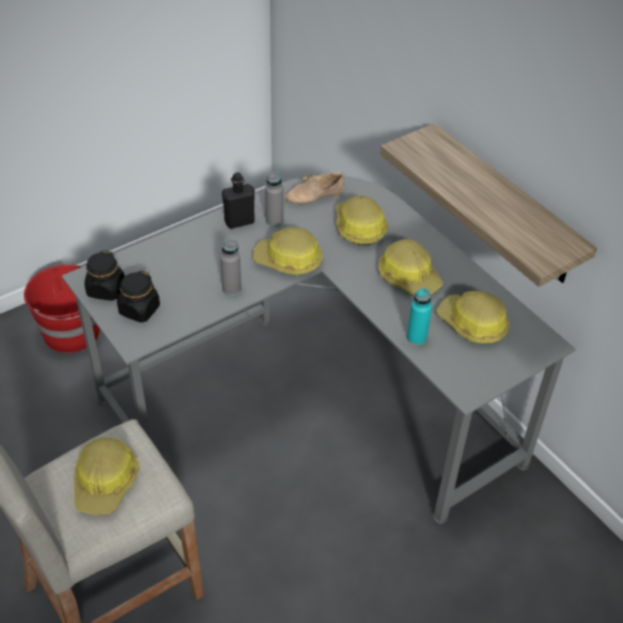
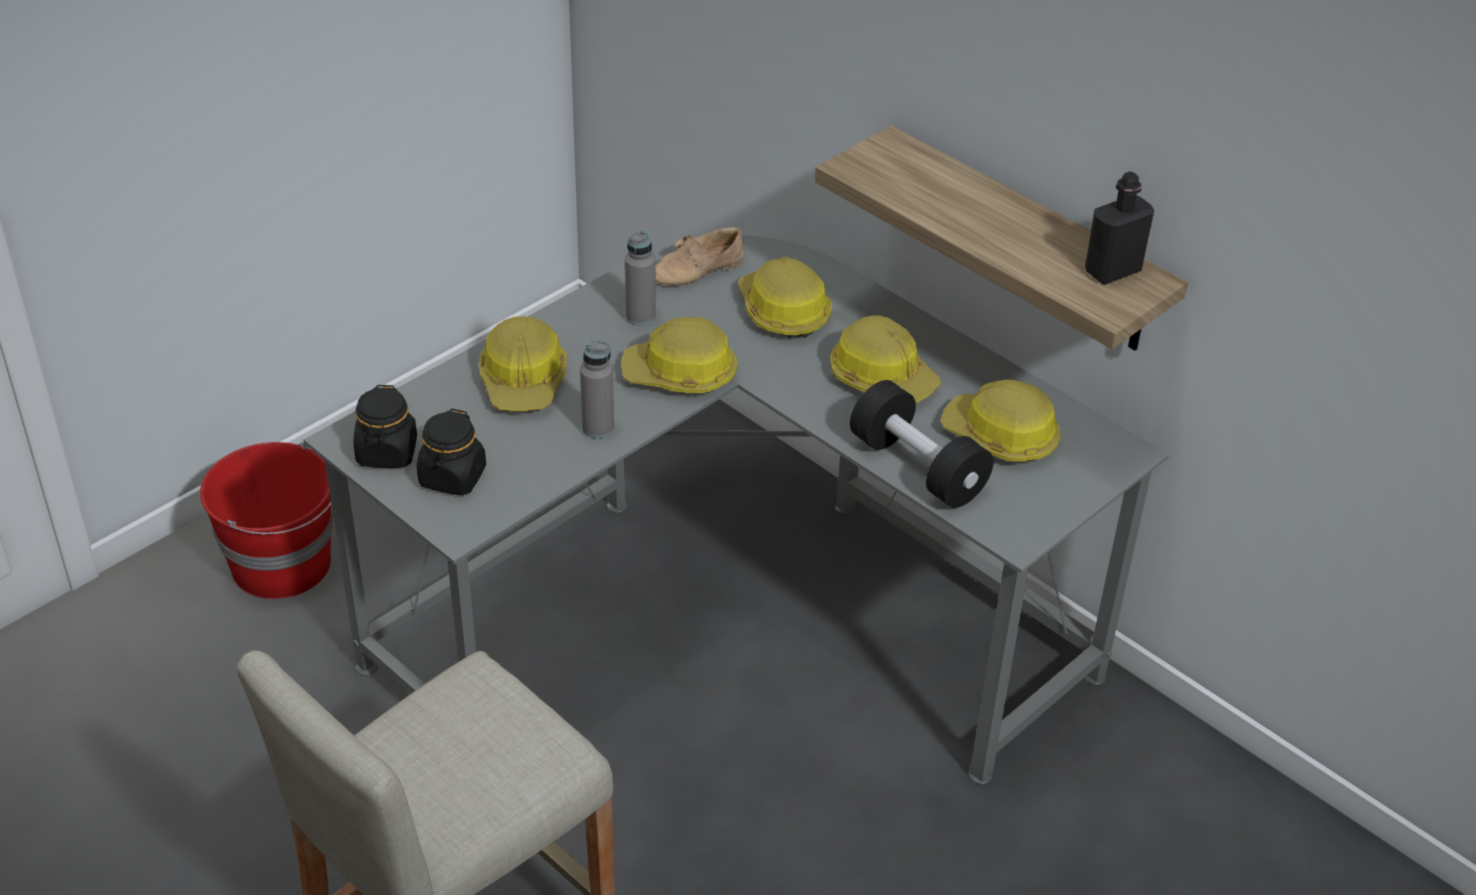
camera: 10 degrees left, 5 degrees down
hard hat [74,437,139,515] -> hard hat moved to [479,317,567,411]
black bottle [222,172,255,229] -> black bottle moved to [1085,172,1154,284]
turquoise bottle [407,288,432,346] -> black dumbbell [850,380,994,508]

